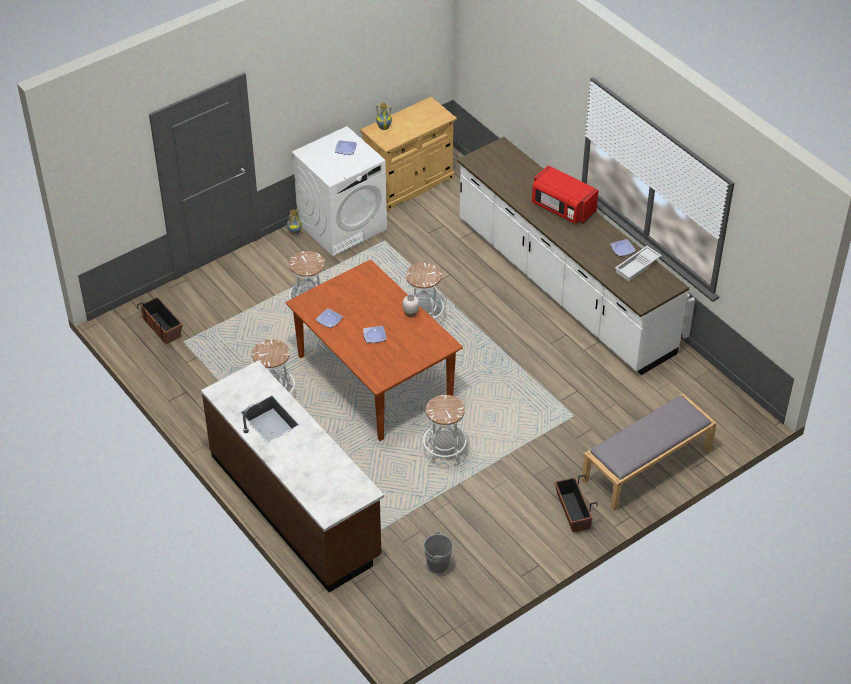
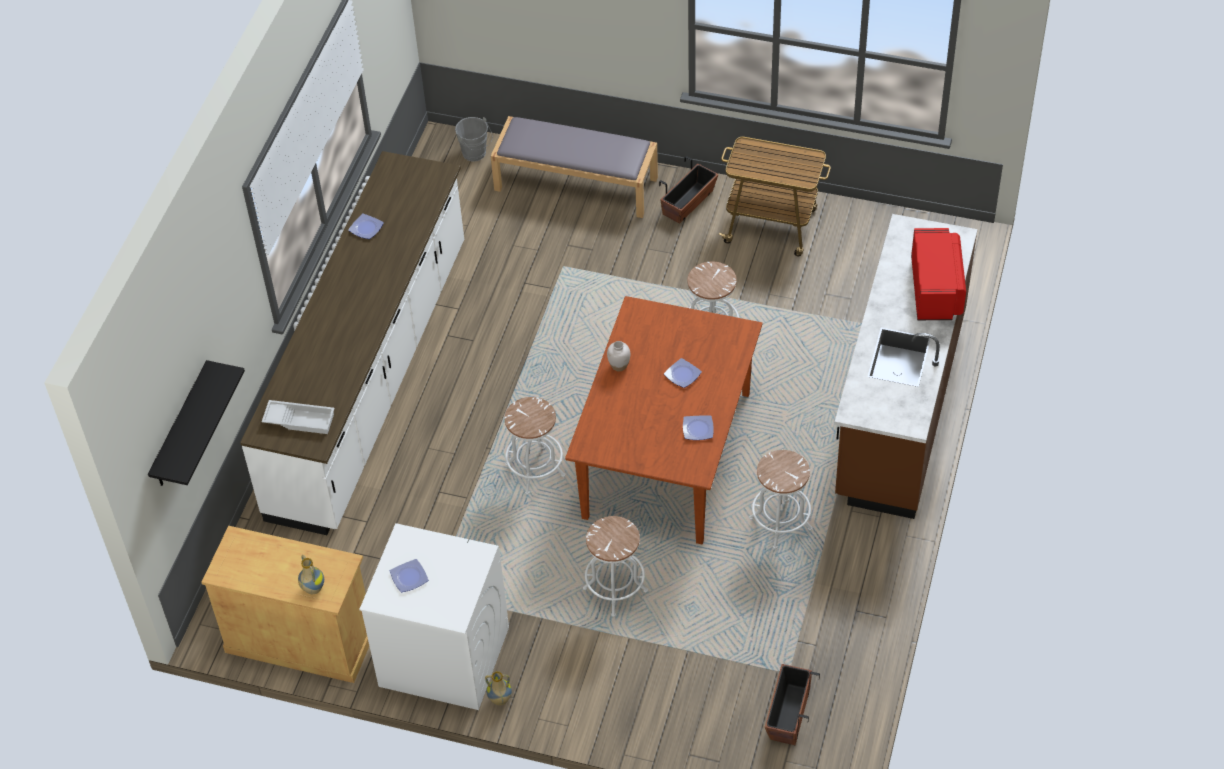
camera: 125 degrees left, 5 degrees up
grey bucket [419,531,453,573] -> grey bucket moved to [455,117,493,162]
red microwave [532,165,599,224] -> red microwave moved to [911,228,966,320]
white tray [615,246,662,281] -> white tray moved to [261,400,335,434]
none -> black shelf [148,360,245,486]
none -> cart [719,137,831,257]

